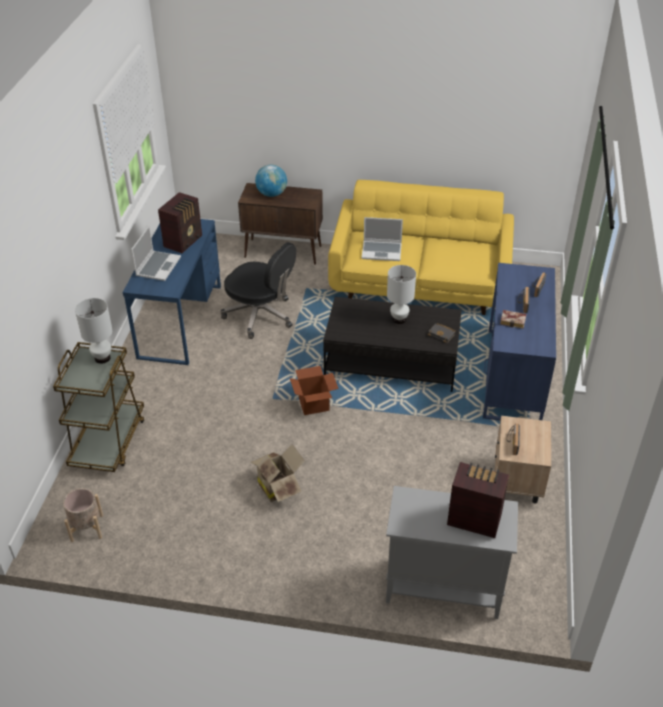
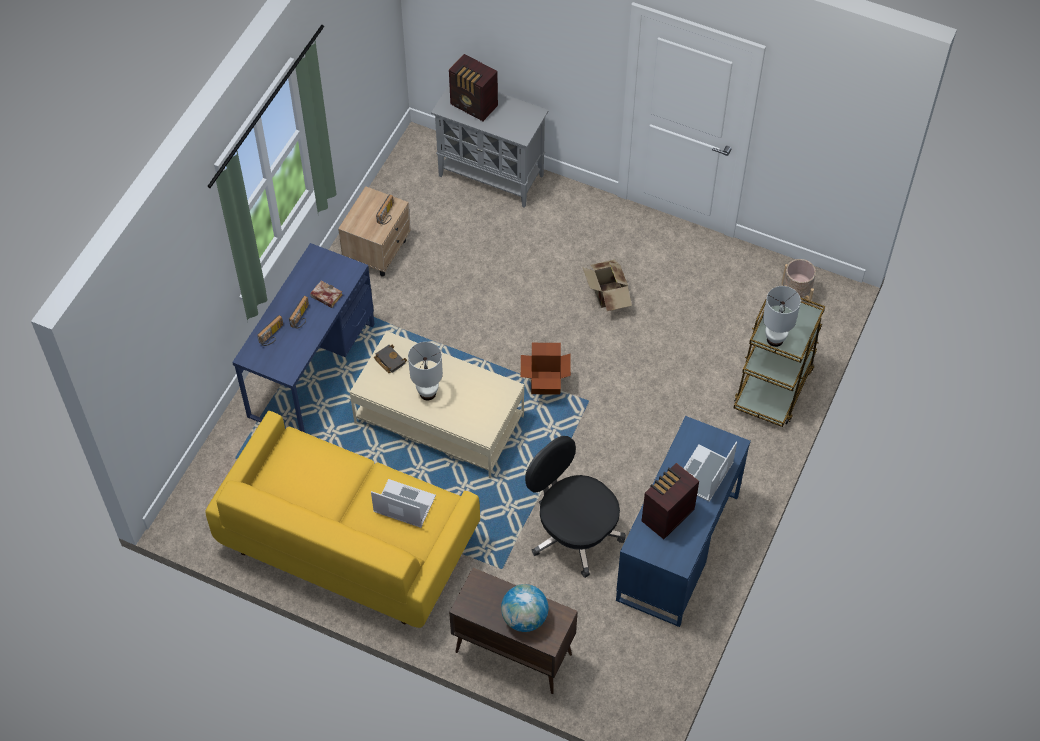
camera: 165 degrees left, 15 degrees up
black coffee table [323,297,462,392] -> beige coffee table [350,331,524,478]

